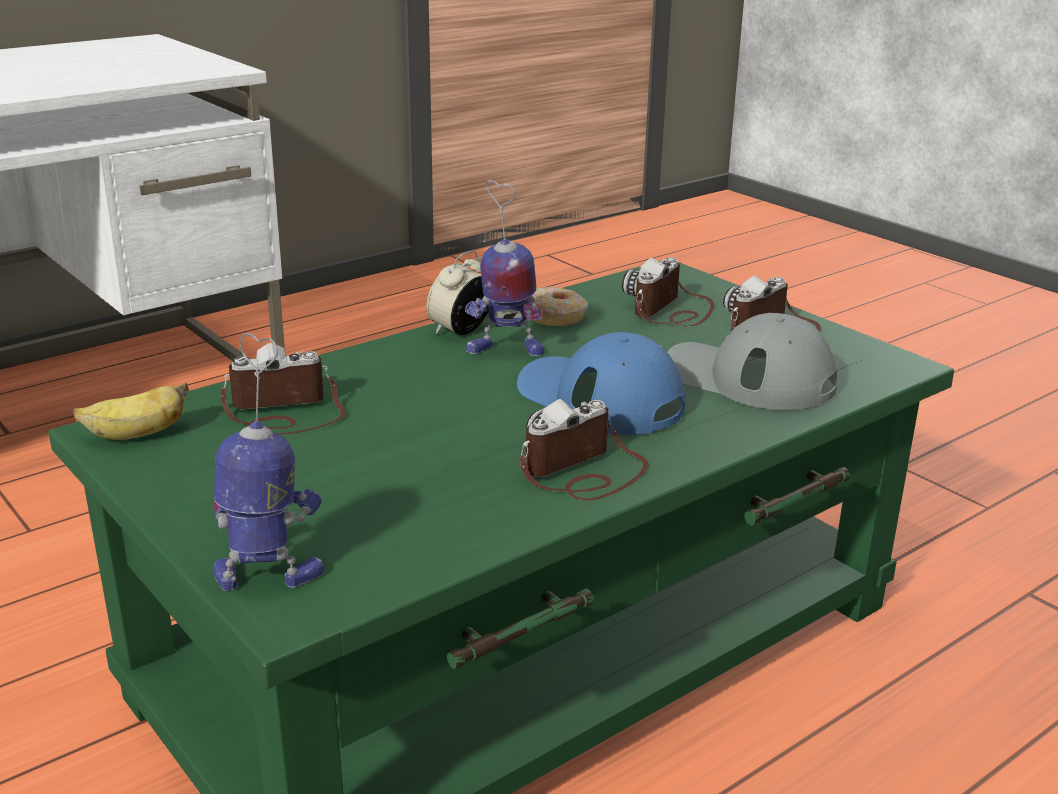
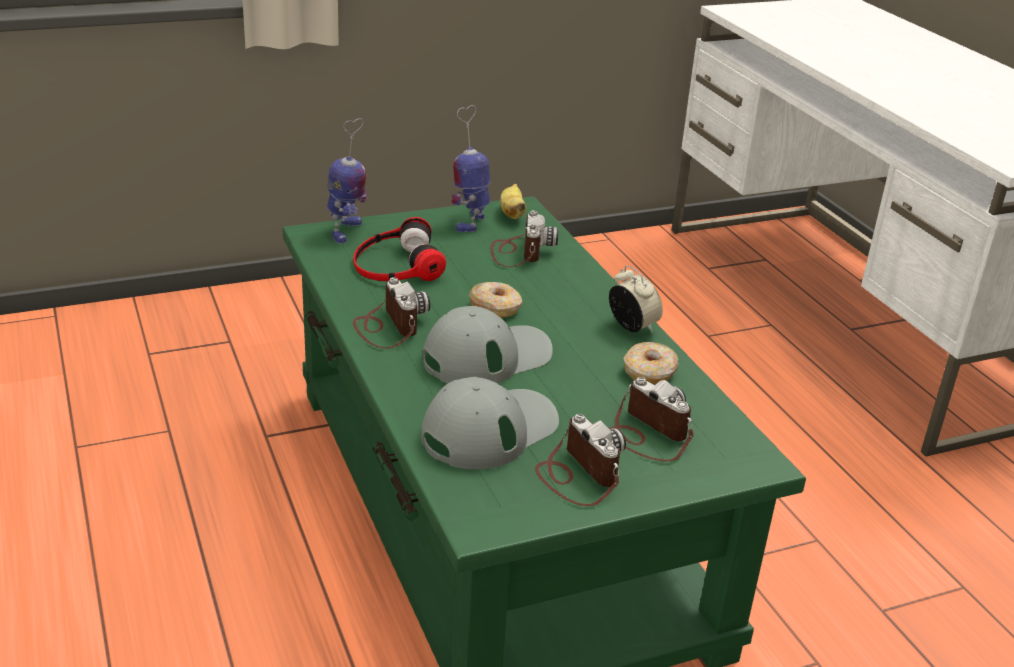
camera: 105 degrees right, 5 degrees up
toy robot [465,180,544,356] -> toy robot moved to [451,105,491,232]
blue cap [517,332,685,435] -> grey cap [422,306,553,384]
none -> headphones [353,217,446,281]
none -> donut [469,282,522,318]

